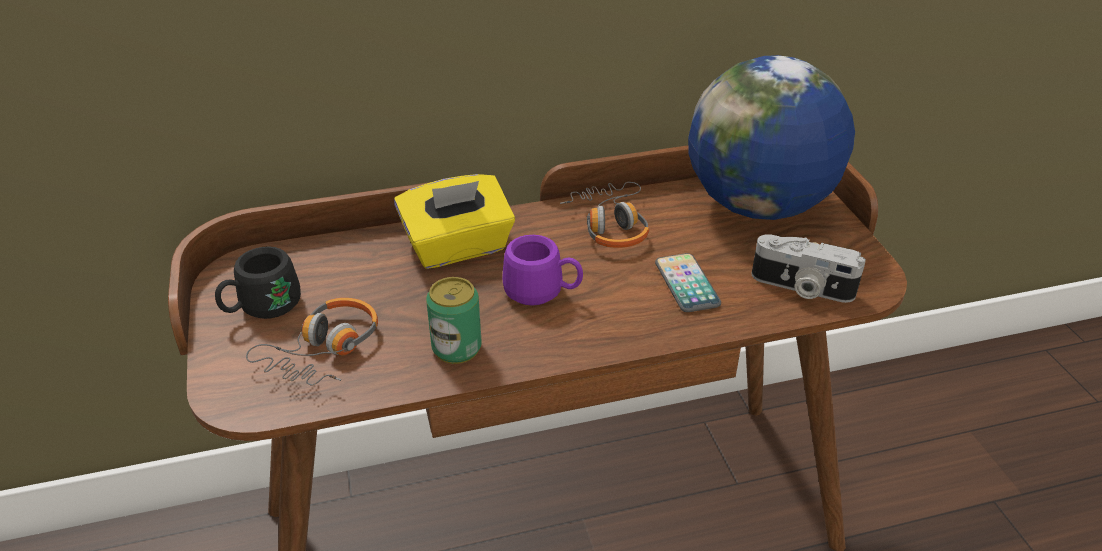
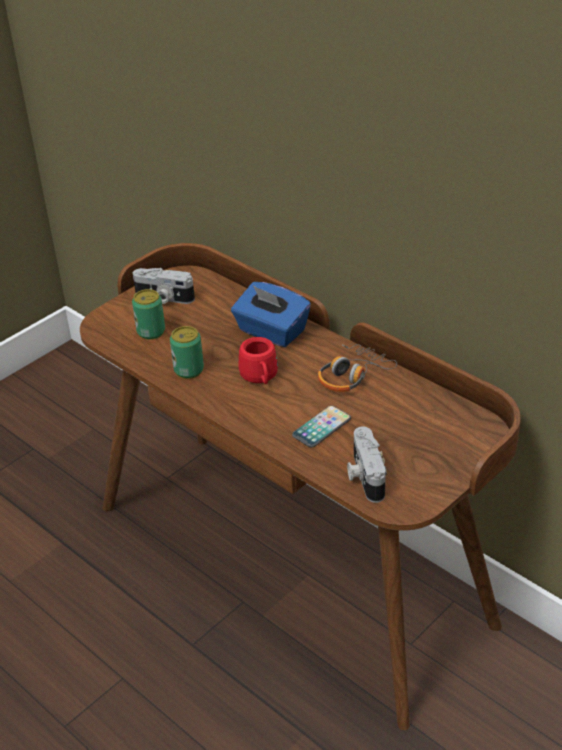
camera: 60 degrees right, 0 degrees up
black mug [215,246,301,319] -> camera [133,268,195,304]
headphones [246,298,378,386] -> can [132,289,165,340]
yellow tissue box [394,174,515,269] -> blue tissue box [231,282,311,347]
purple mug [502,235,583,305] -> red mug [238,337,278,384]
globe [688,55,855,220] -> none

